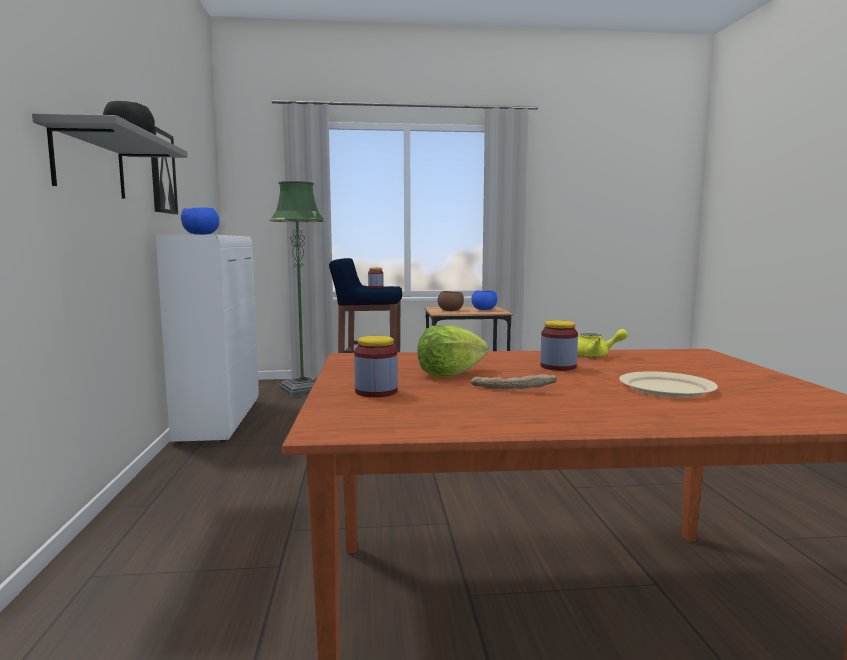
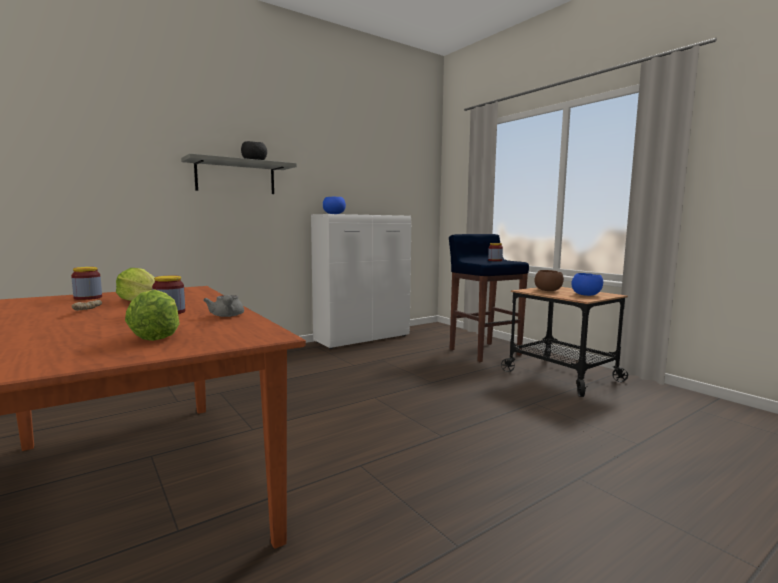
camera: 60 degrees right, 0 degrees up
picture [151,126,178,214] -> none
green floor lamp [269,181,325,398] -> none
yellow teapot [577,329,628,357] -> grey teapot [203,295,244,317]
beige plate [619,371,718,398] -> none
none -> lettuce [125,289,180,341]

